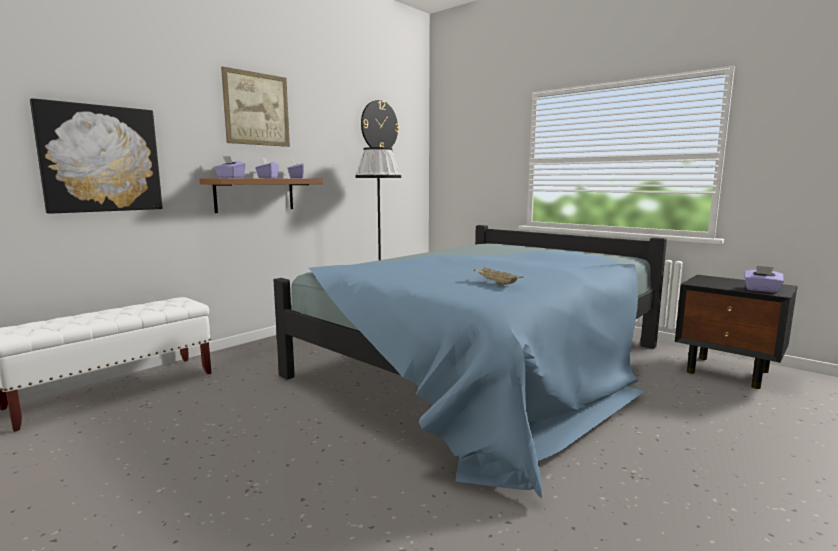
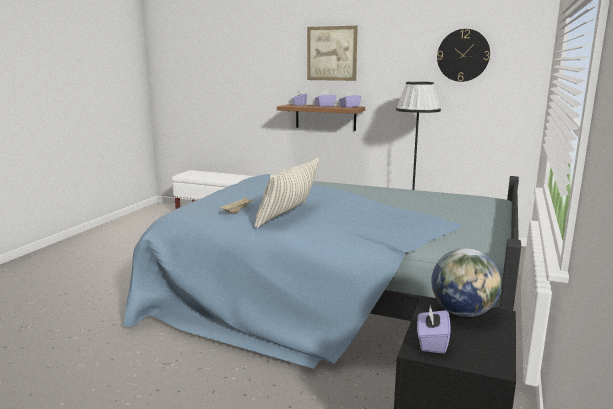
camera: 70 degrees right, 5 degrees up
picture [30,98,163,214] -> none
none -> pillow [255,157,319,228]
none -> globe [431,248,502,317]

